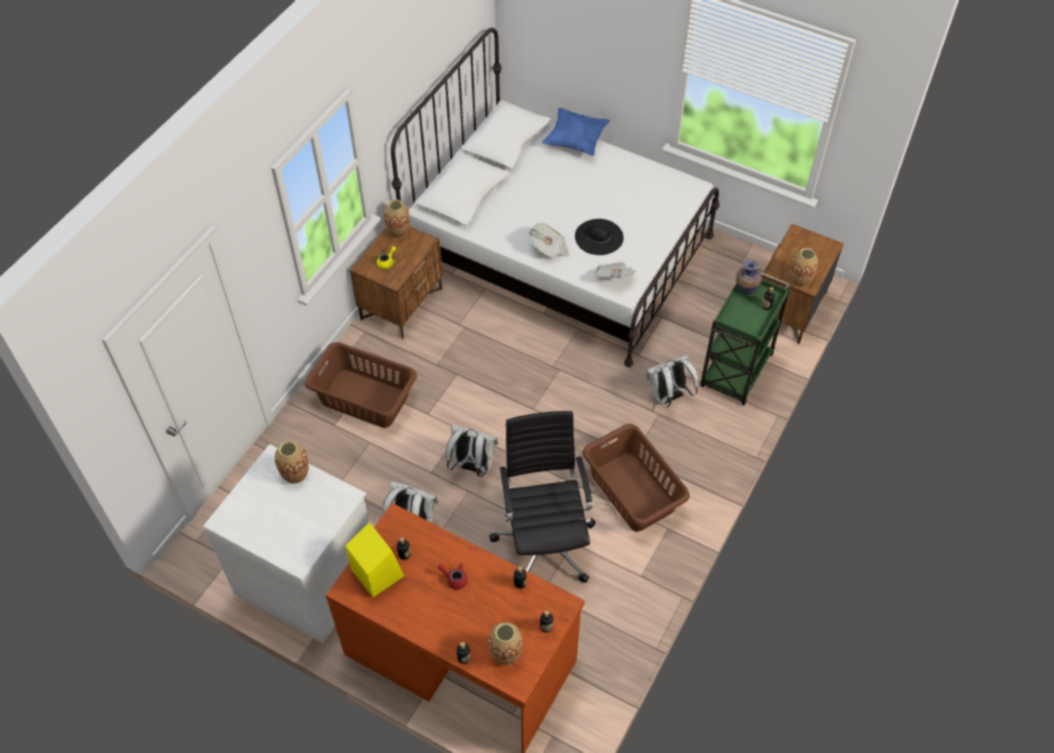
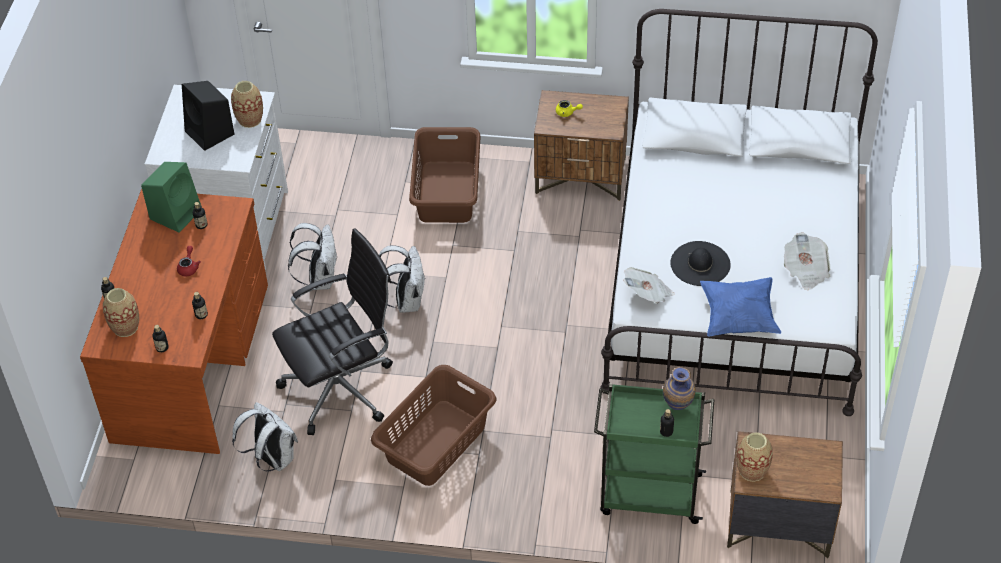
camera: 70 degrees right, 5 degrees down
yellow speaker [345,522,404,597] -> green speaker [141,162,202,233]
vase [383,199,410,239] -> none
newspaper [528,223,569,258] -> newspaper moved to [784,232,830,290]
blue pillow [542,108,610,156] -> blue pillow moved to [700,277,781,336]
white backpack [647,354,698,408] -> white backpack moved to [232,402,298,472]
none -> black speaker [182,81,234,151]

